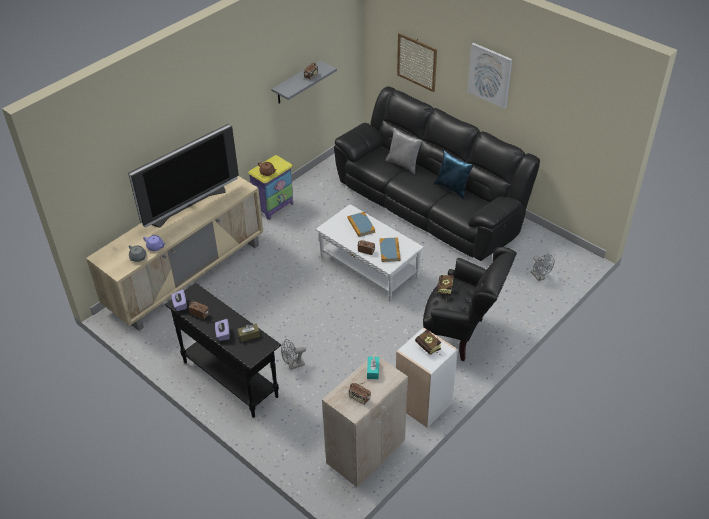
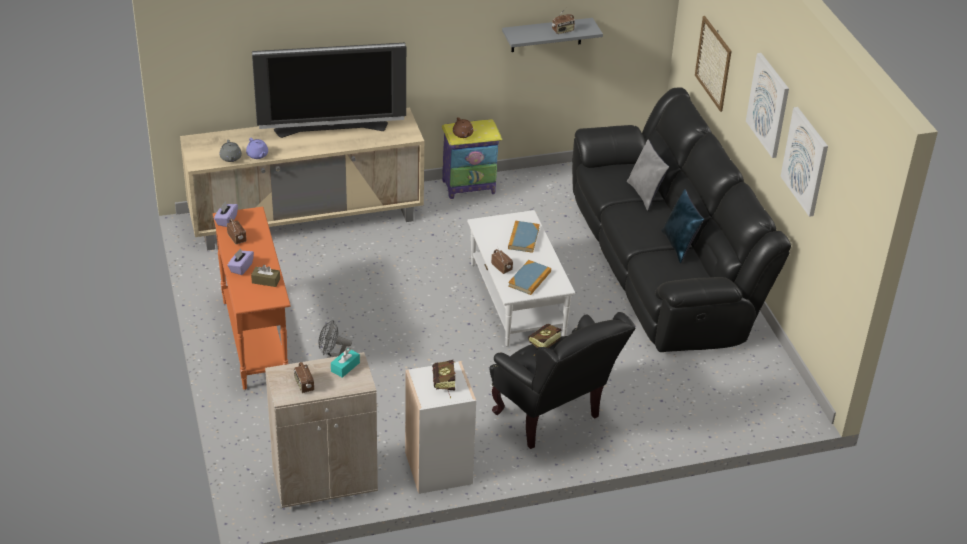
camera: 30 degrees right, 5 degrees down
black console table [165,283,281,418] -> orange console table [213,207,291,390]
grey fan [531,254,555,281] -> none
none -> picture [781,107,828,217]

